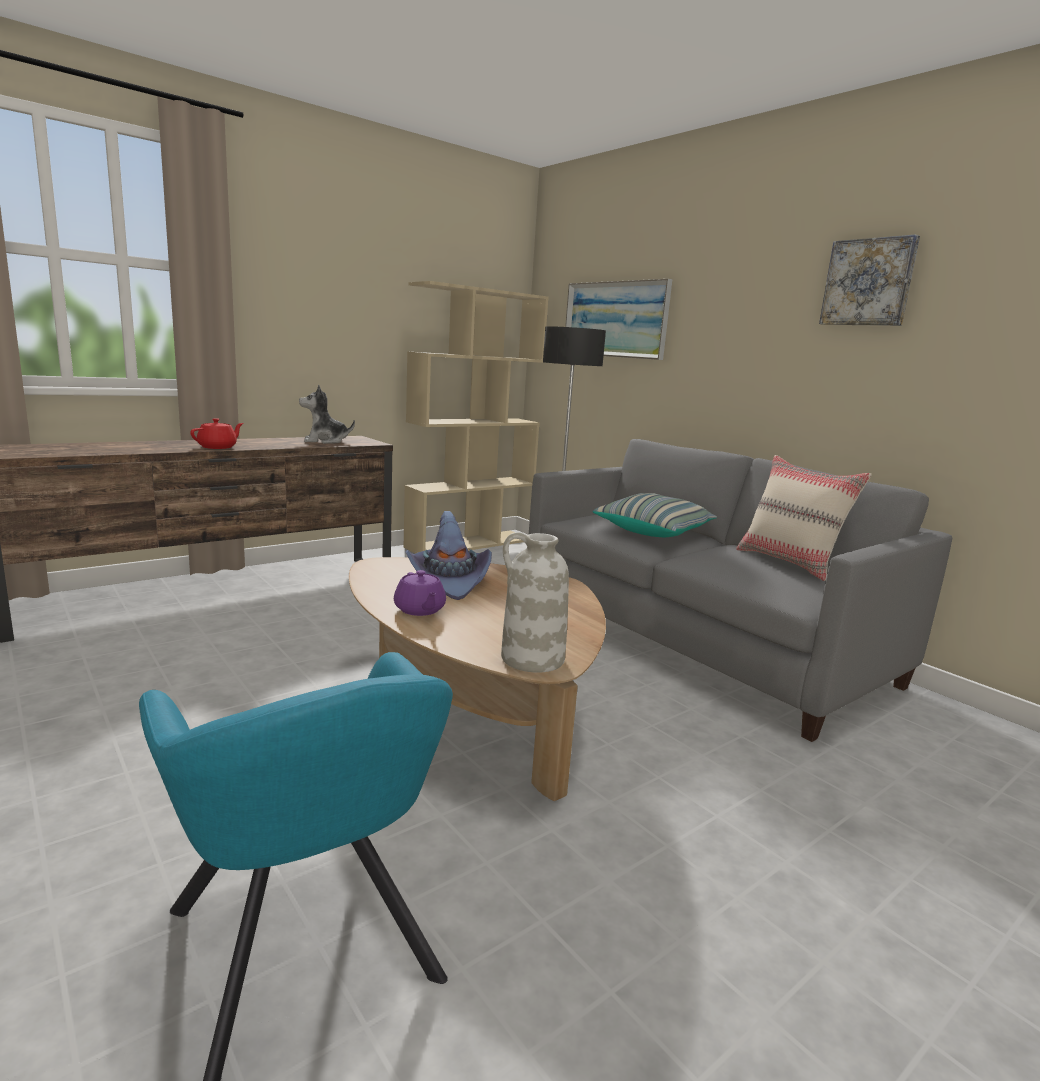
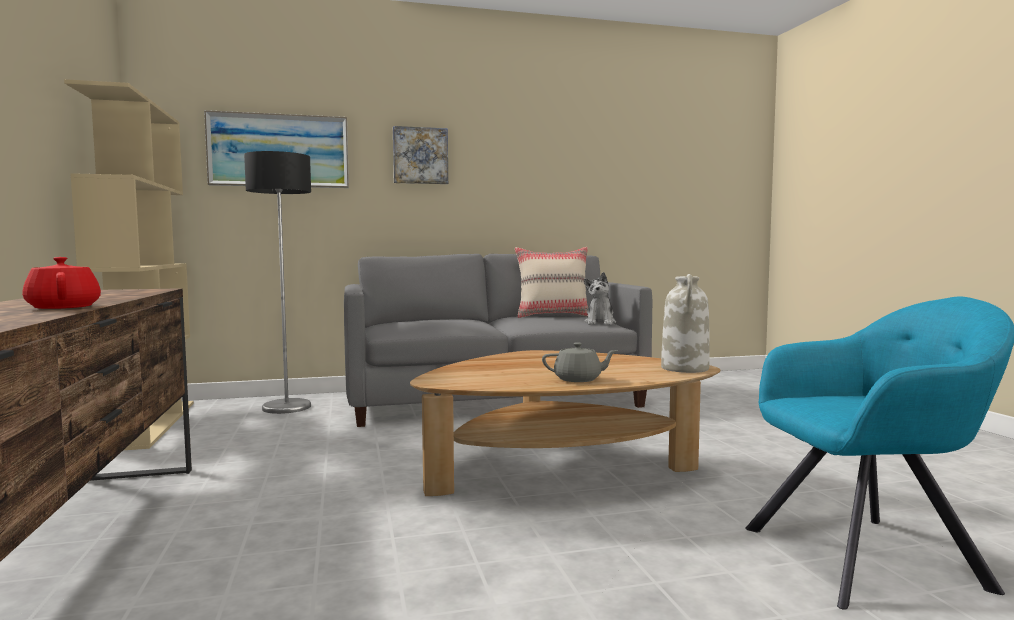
camera: 65 degrees left, 10 degrees down
plush toy [299,384,355,444] -> plush toy moved to [584,272,616,325]
purple teapot [394,570,446,616] -> grey teapot [542,342,618,382]
purple hat [405,511,492,600] -> none
pillow [593,493,717,537] -> none
picture [819,234,920,326] -> picture moved to [393,126,448,184]

